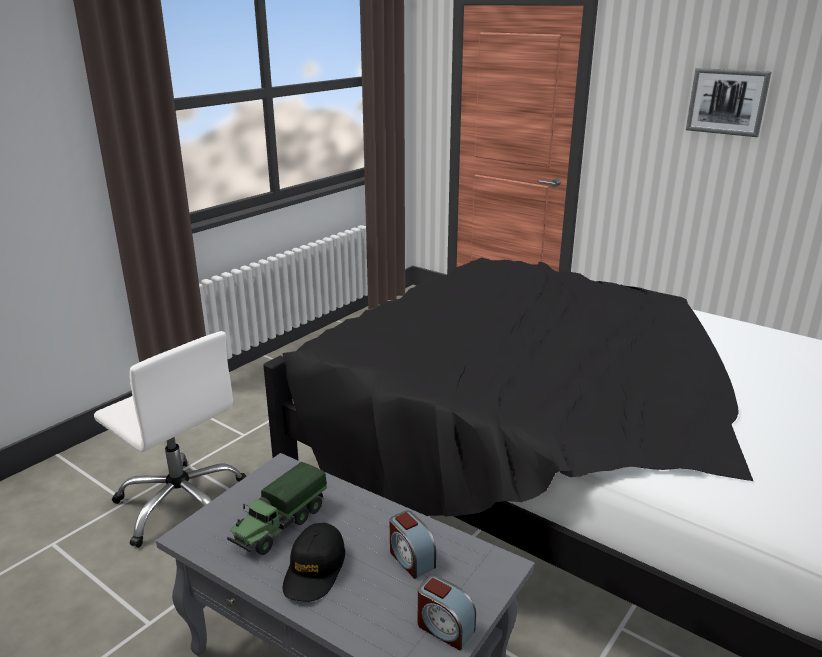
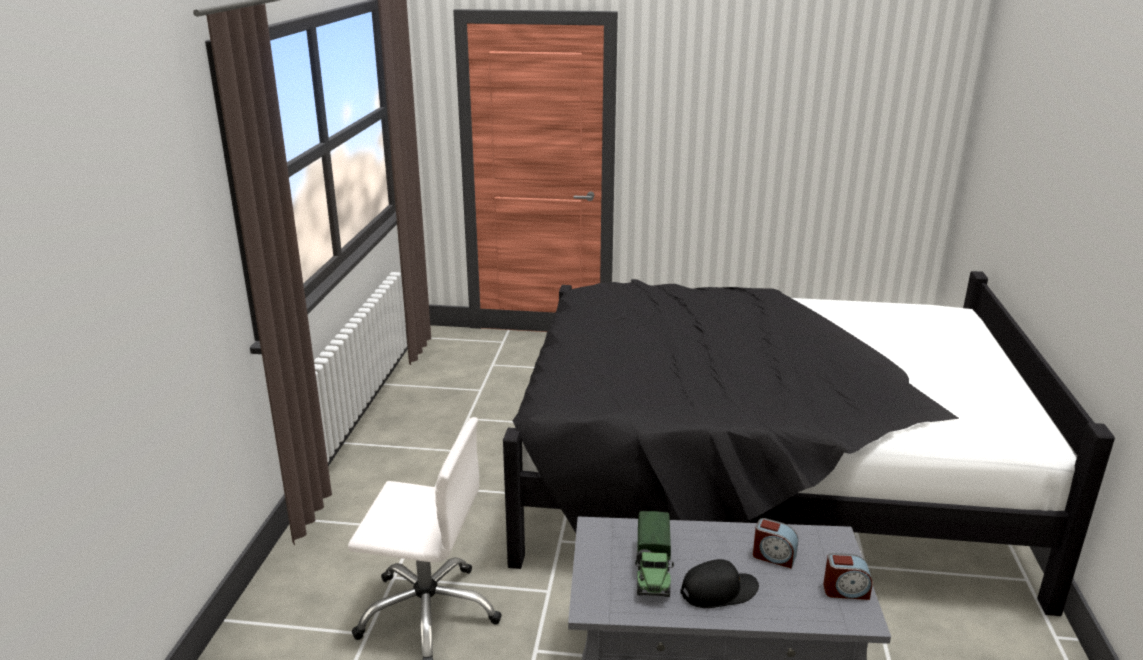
camera: 30 degrees left, 0 degrees up
black cap [283,523,345,602] -> black cap turned 90 degrees counterclockwise [680,559,759,608]
picture [686,68,771,137] -> none

